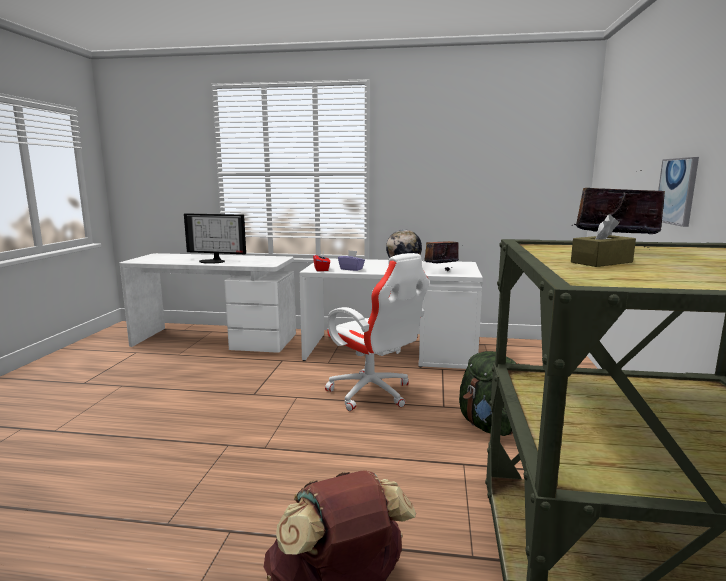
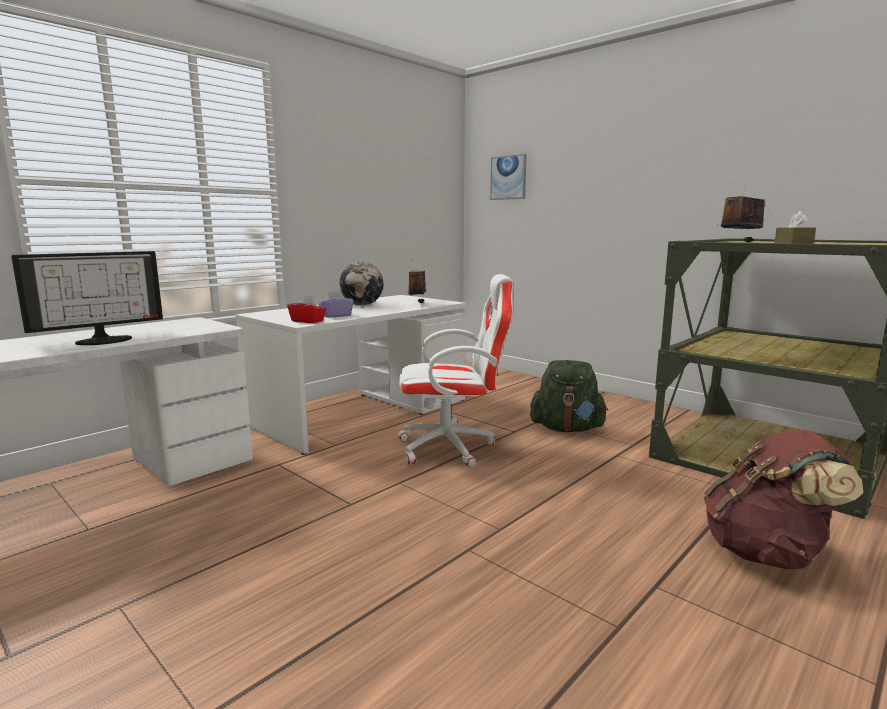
camera: 55 degrees left, 0 degrees up
picture [658,157,699,227] -> picture moved to [490,154,527,200]

